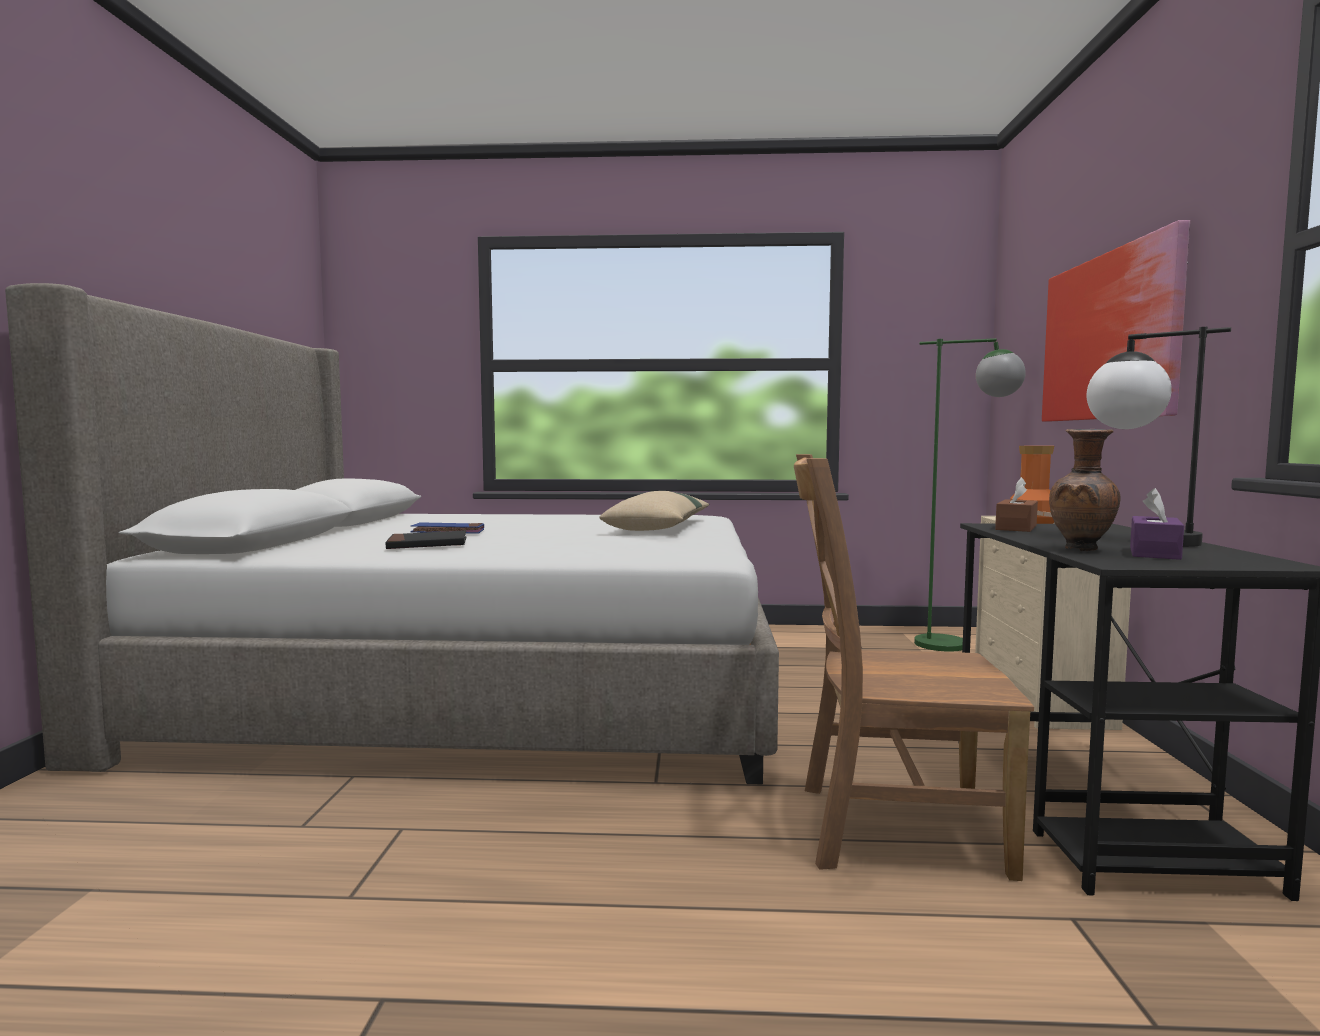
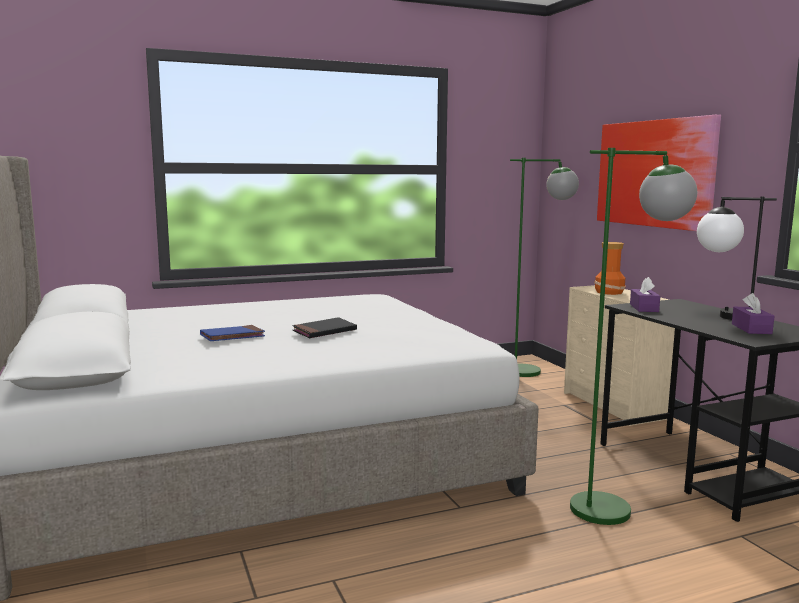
camera: 25 degrees left, 5 degrees up
black book [385,530,467,549] -> black book moved to [292,317,357,338]
beige pillow [600,491,709,531] -> none
brown chair [794,454,1034,881] -> green floor lamp [570,148,697,525]
brown tissue box [995,477,1038,532] -> purple tissue box [630,277,660,312]
brown vase [1049,429,1120,551] -> none

